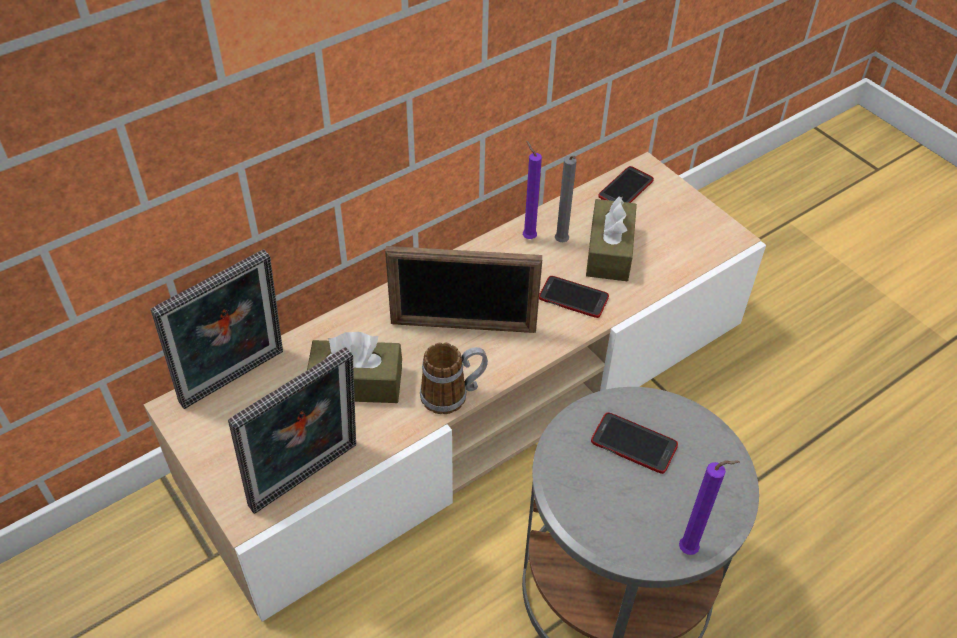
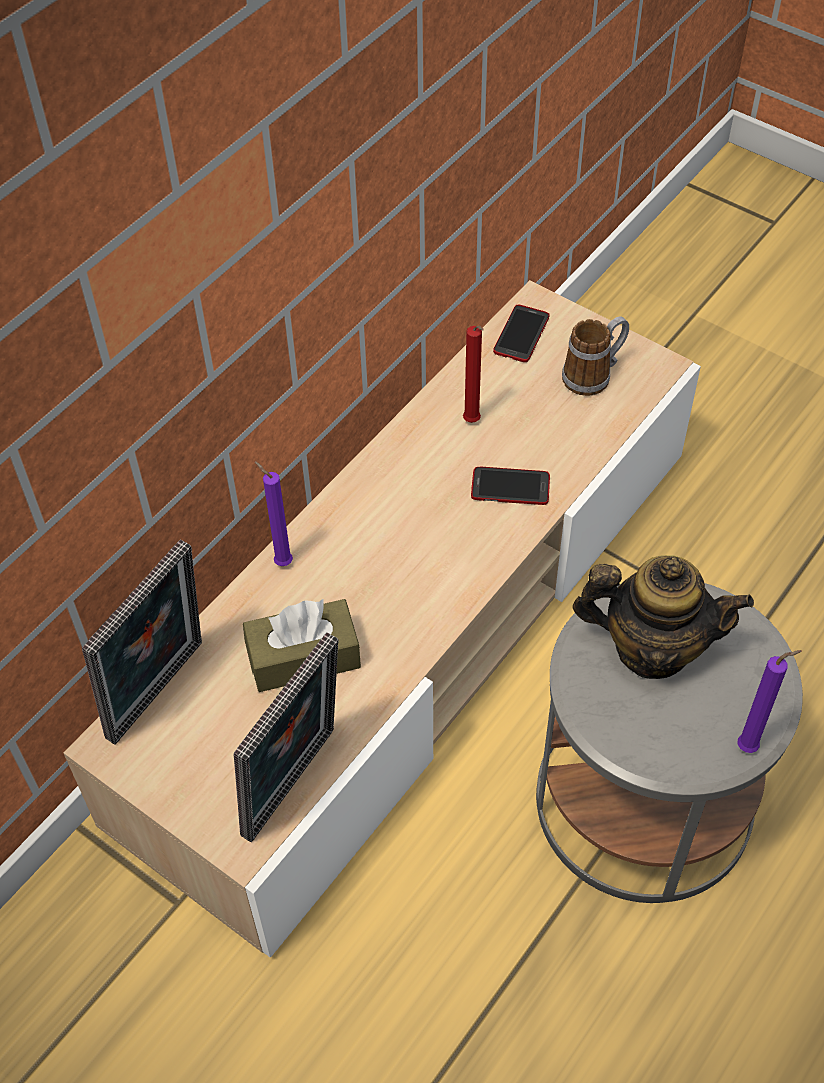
camera: 15 degrees left, 5 degrees up
picture frame [385,246,543,333] -> none
mug [420,342,488,414] -> mug moved to [562,316,629,396]
purple candle [523,140,542,239] -> purple candle moved to [254,461,293,566]
grey candle [555,156,577,242] -> red candle [463,326,484,423]
brown tissue box [586,196,637,281] -> none
phone [591,412,678,474] -> teapot [572,555,754,679]

